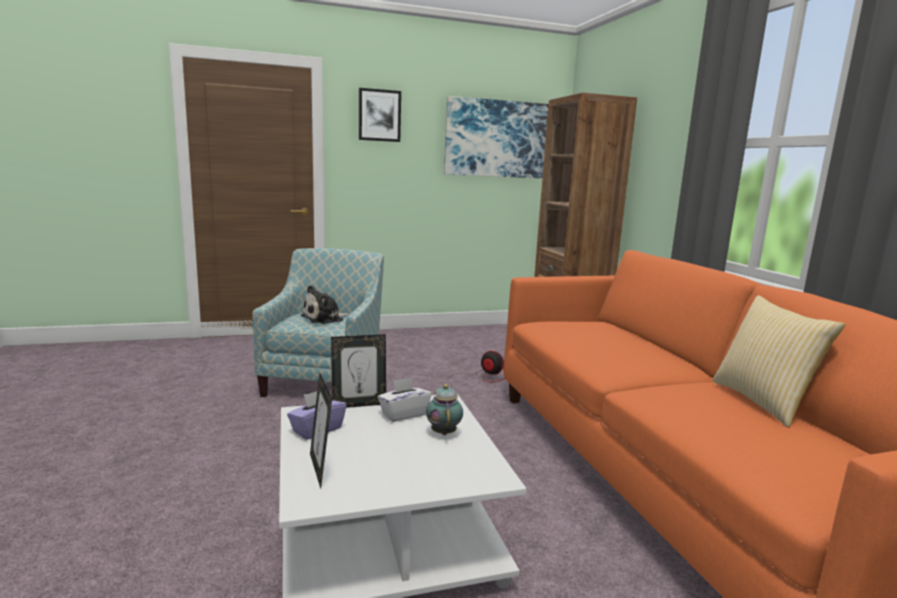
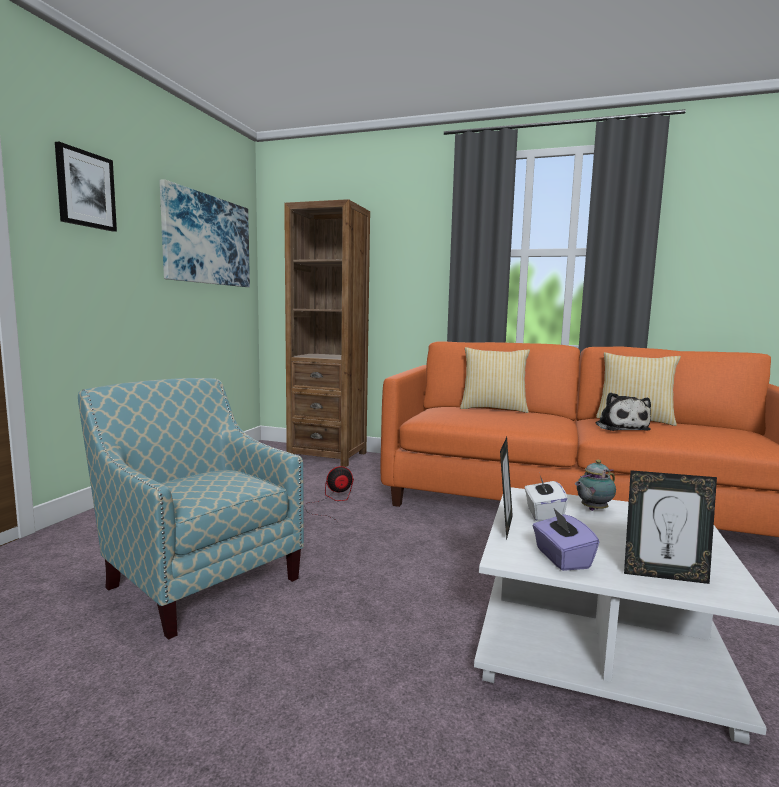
camera: 55 degrees left, 5 degrees down
plush toy [301,285,350,324] -> plush toy moved to [596,392,651,431]
teapot [426,384,463,435] -> teapot turned 60 degrees counterclockwise [575,460,616,511]
none -> pillow [460,347,530,413]

